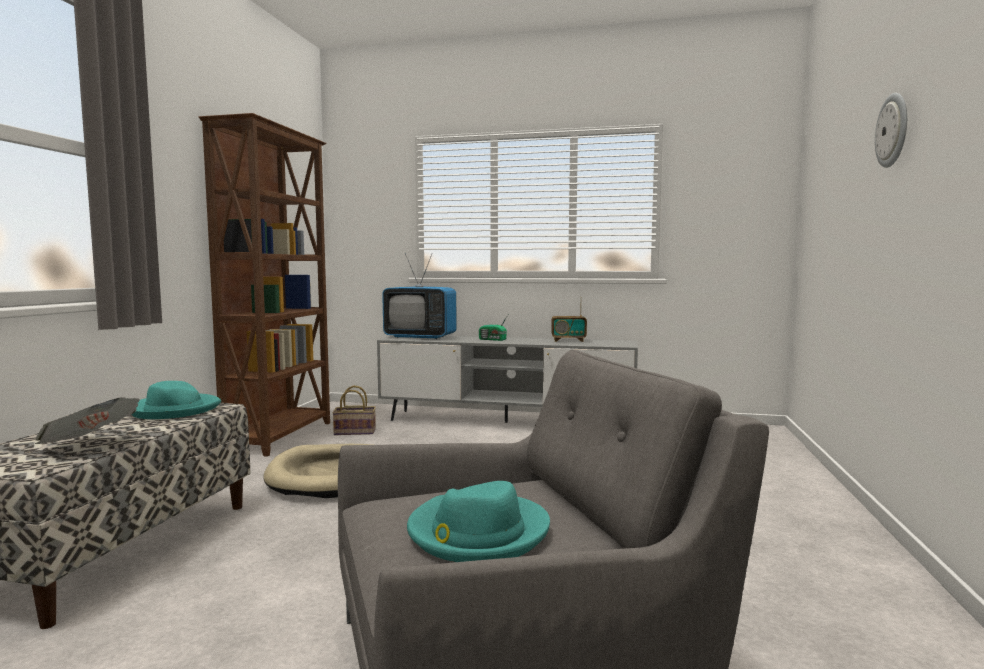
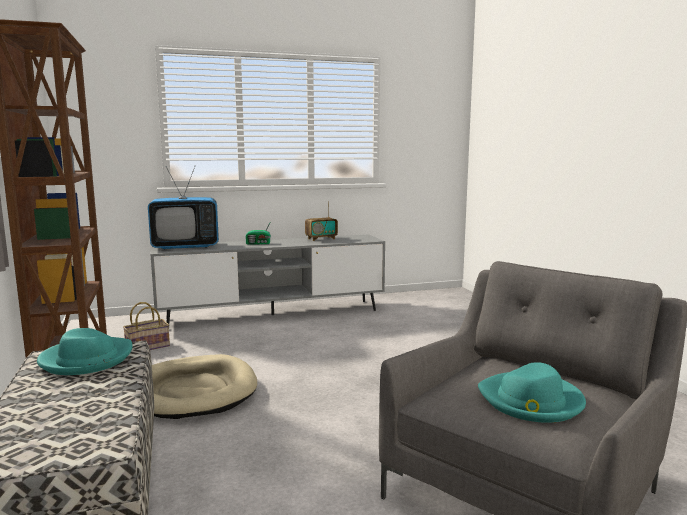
camera: 30 degrees left, 5 degrees up
newspaper [35,397,140,444] -> none
wall clock [875,93,907,168] -> none

